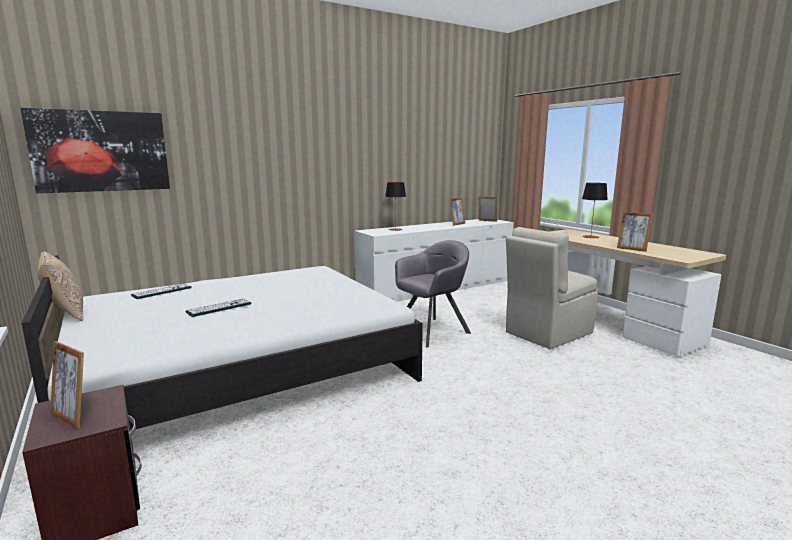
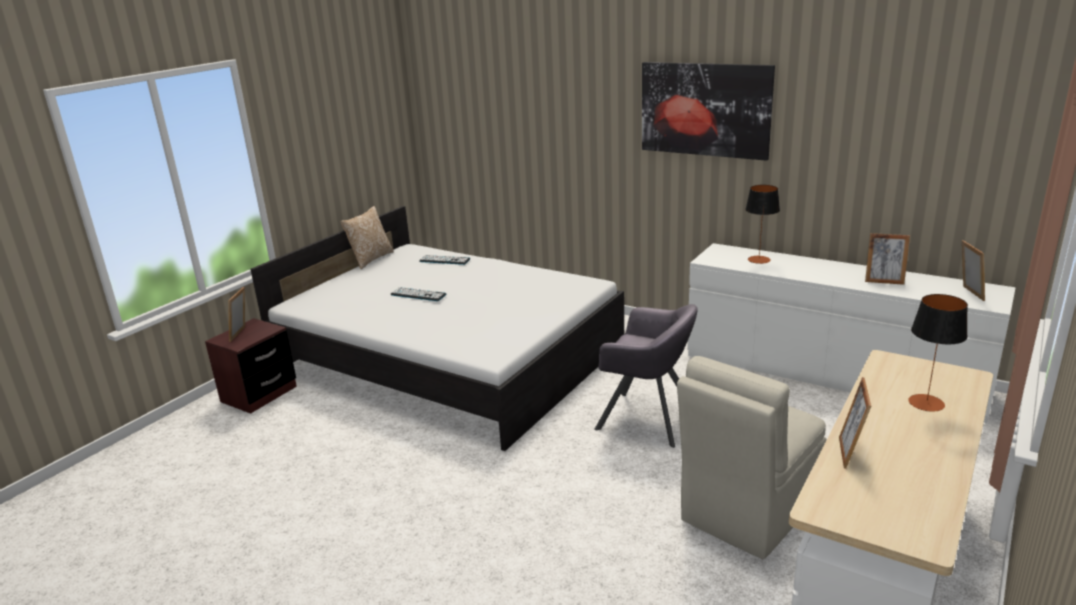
camera: 65 degrees right, 10 degrees up
picture [20,108,170,193] -> picture moved to [642,62,775,161]
beige chair [506,227,598,349] -> beige chair turned 75 degrees counterclockwise [677,356,826,559]

